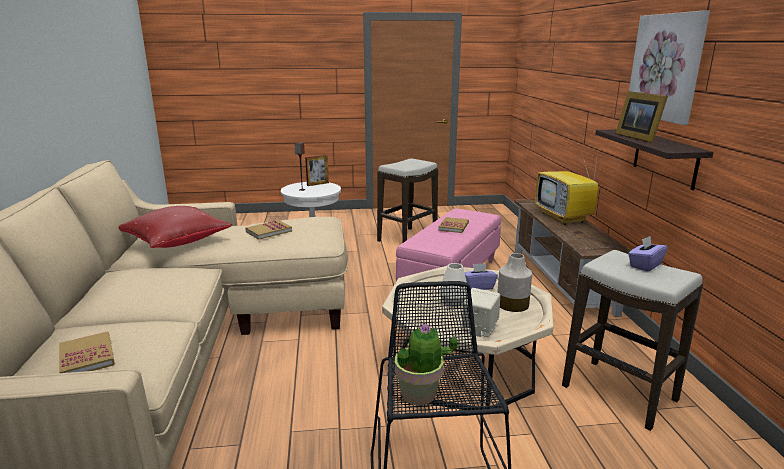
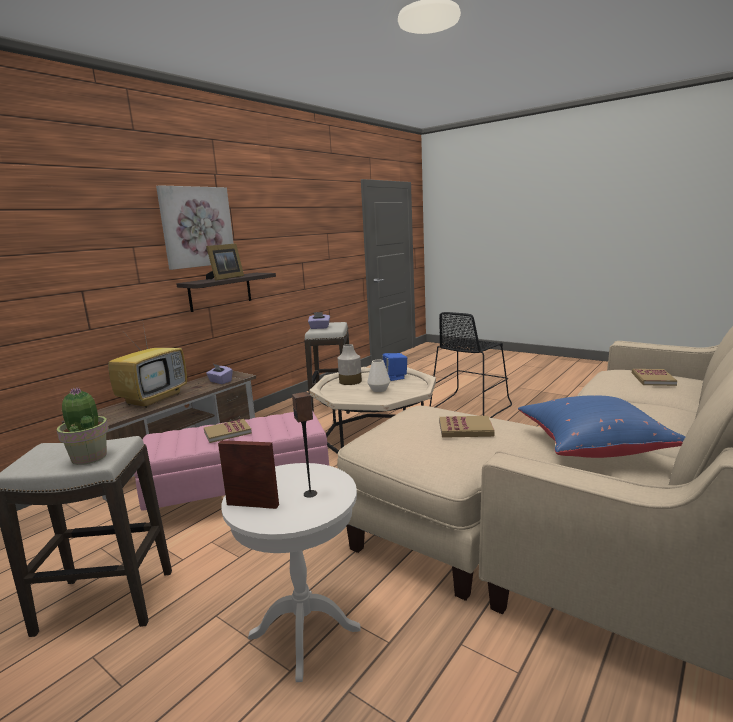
camera: 135 degrees left, 5 degrees down
red pillow [119,206,232,248] -> blue pillow [518,395,685,458]
potted plant [395,324,458,405] -> potted plant moved to [56,387,109,465]
beige speaker [462,288,500,337] -> blue speaker [382,353,407,381]
purple tissue box [464,263,498,290] -> purple tissue box moved to [206,364,233,384]

